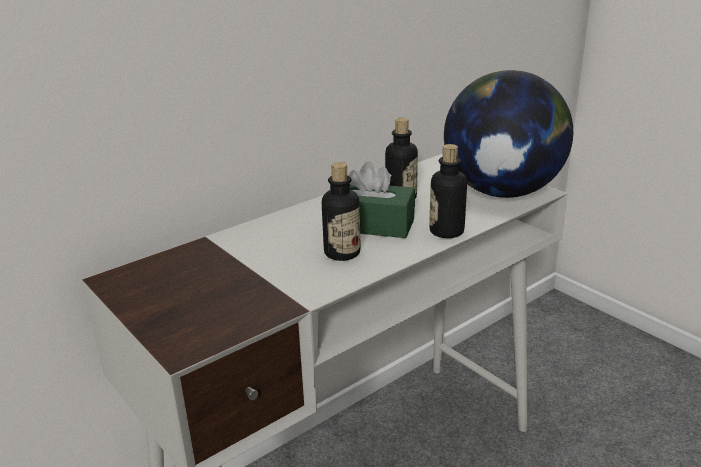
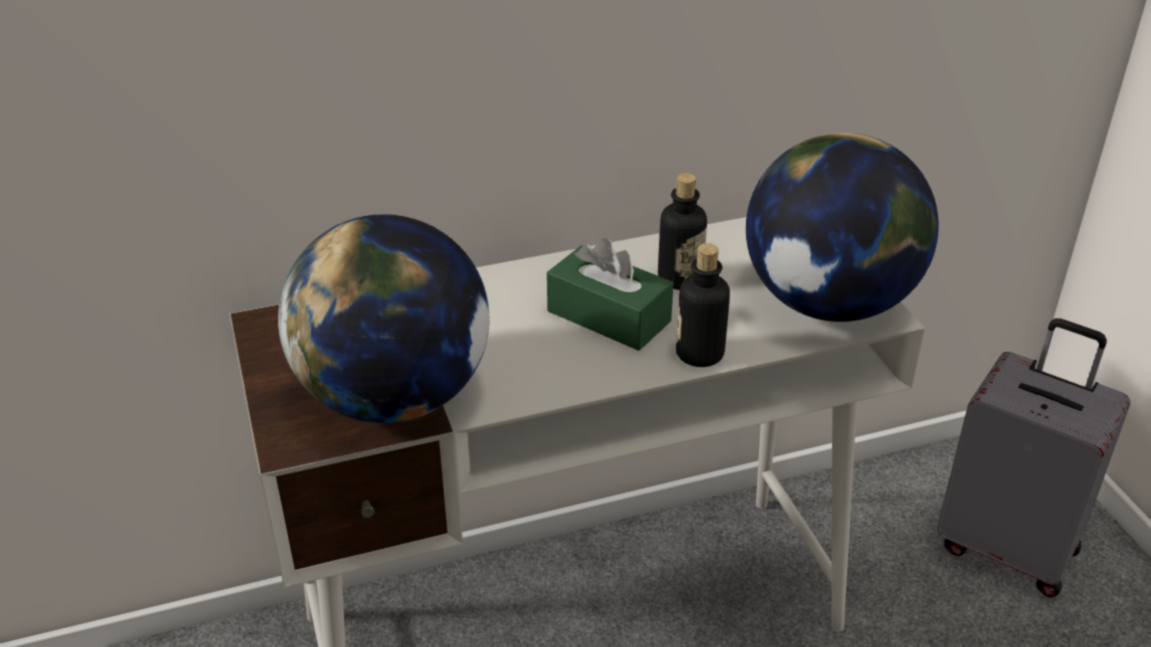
camera: 20 degrees right, 10 degrees up
bottle [322,162,360,261] -> none
none -> globe [278,214,489,423]
none -> grey suitcase [937,318,1130,597]

